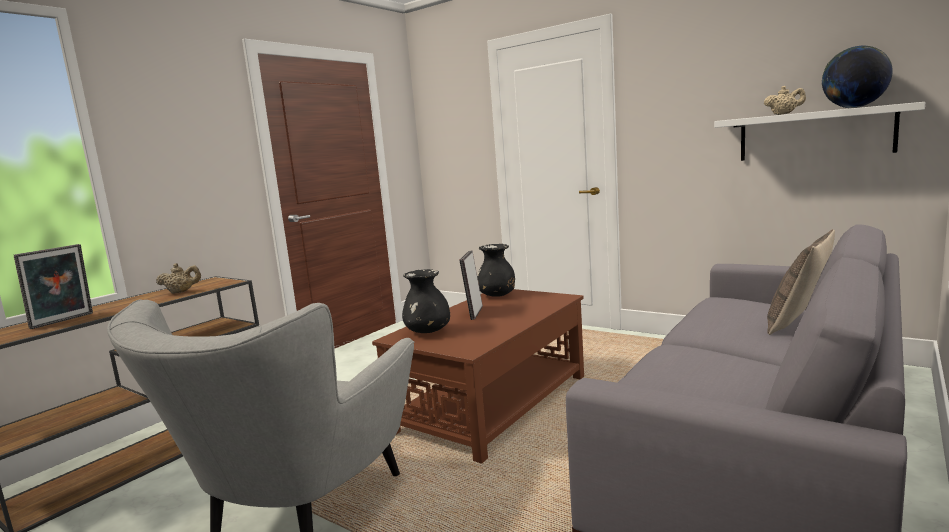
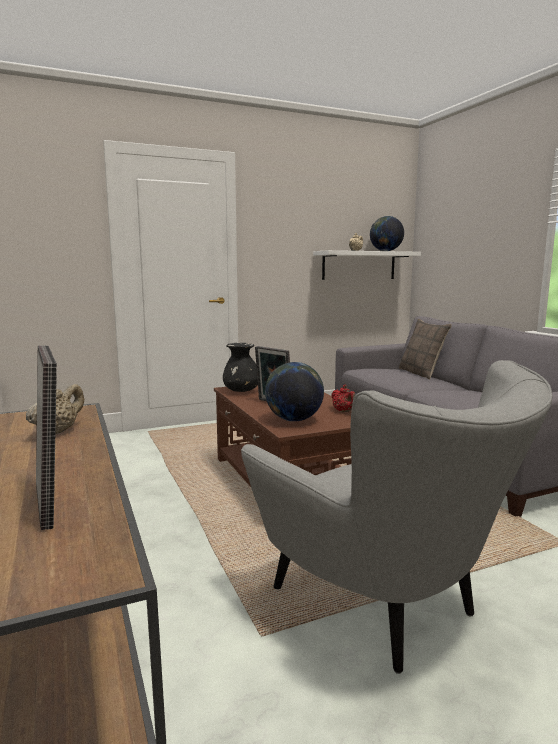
camera: 60 degrees left, 0 degrees up
black vase [402,269,450,333] -> globe [265,362,324,422]
none -> red teapot [331,385,355,412]

